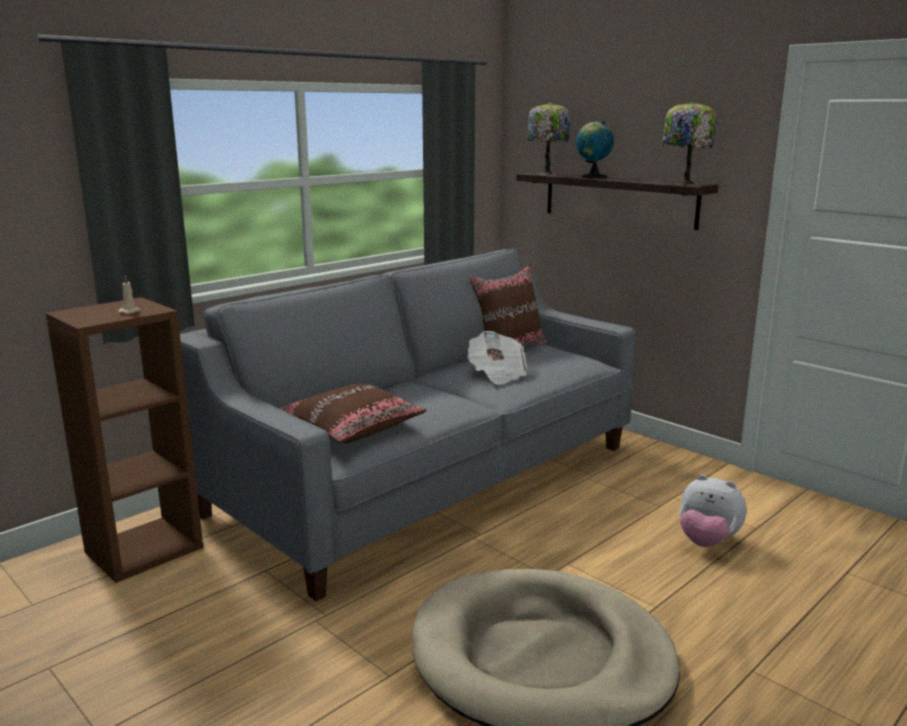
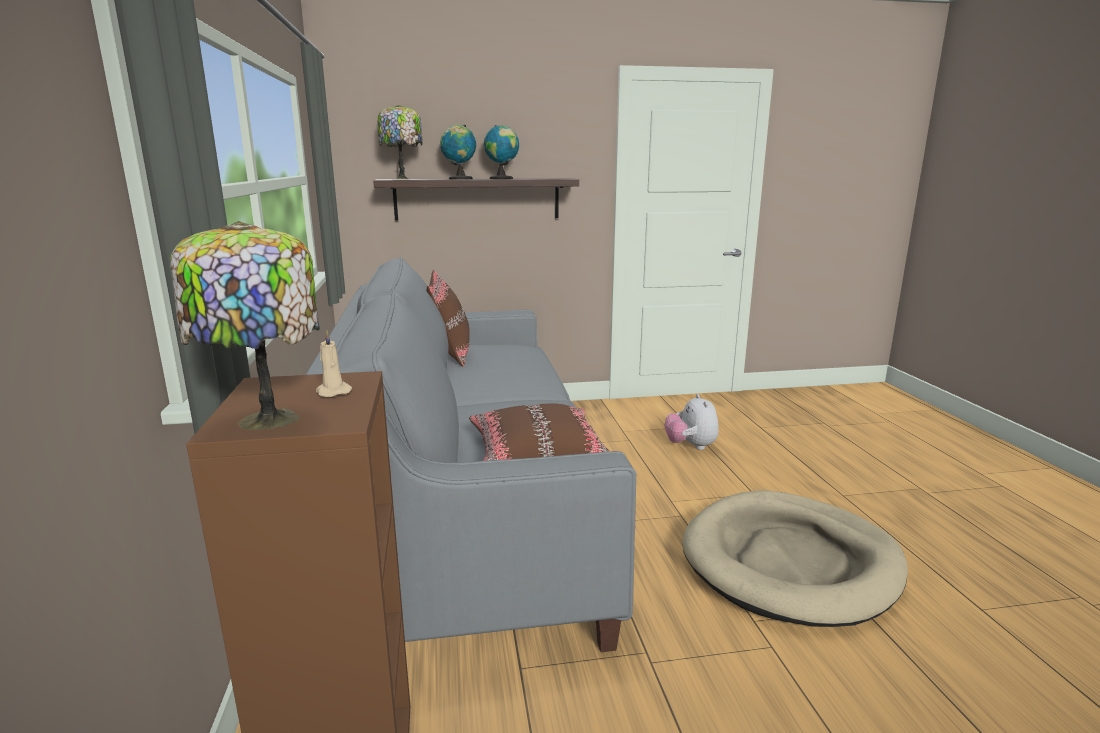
camera: 55 degrees left, 0 degrees up
newspaper [468,331,527,385] -> none
table lamp [662,101,717,185] -> table lamp moved to [170,221,320,430]
plush toy [679,474,747,547] -> plush toy turned 105 degrees clockwise [664,394,719,450]
none -> globe [484,125,519,179]

